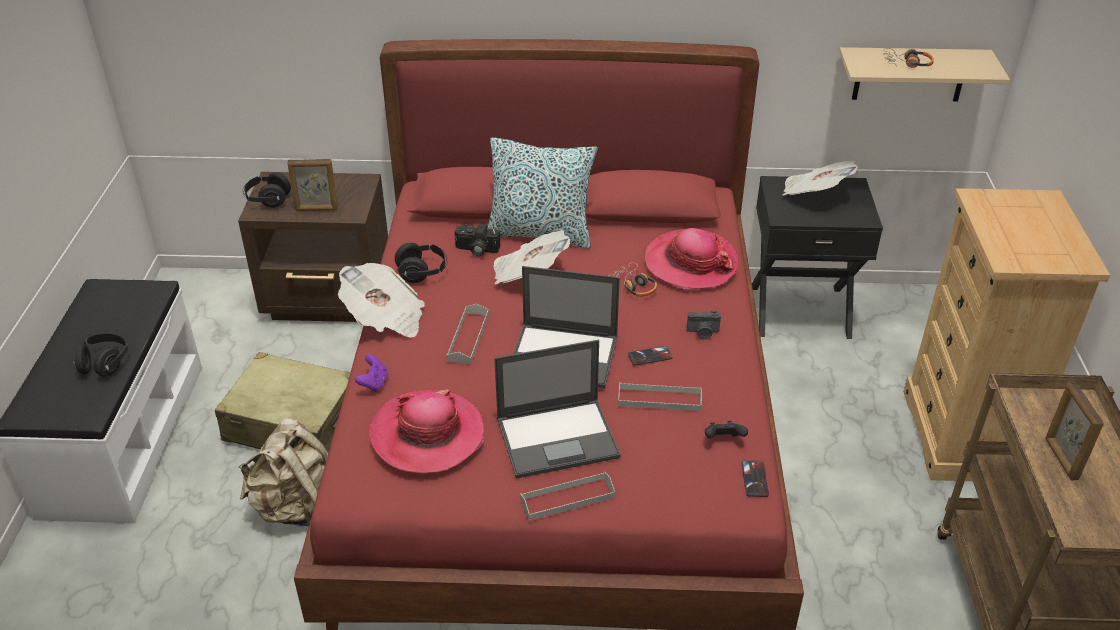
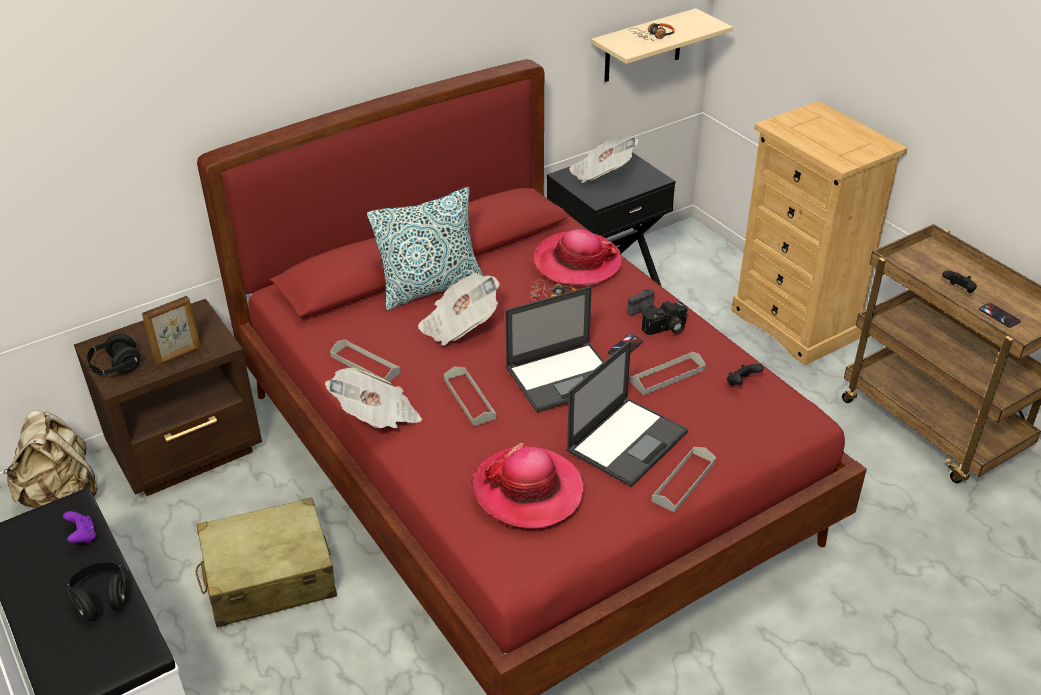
camera: 35 degrees left, 0 degrees up
beige backpack [239,418,329,527] -> beige backpack moved to [3,410,97,508]
purple game controller [354,355,388,392] -> purple game controller moved to [63,511,96,543]
black headphones [395,243,447,283] -> grey tray [330,339,401,382]
camera [455,224,500,256] -> camera moved to [642,301,687,335]
phone [742,461,769,497] -> phone moved to [979,303,1021,328]
picture frame [1045,381,1104,480] -> black game controller [942,271,977,293]

